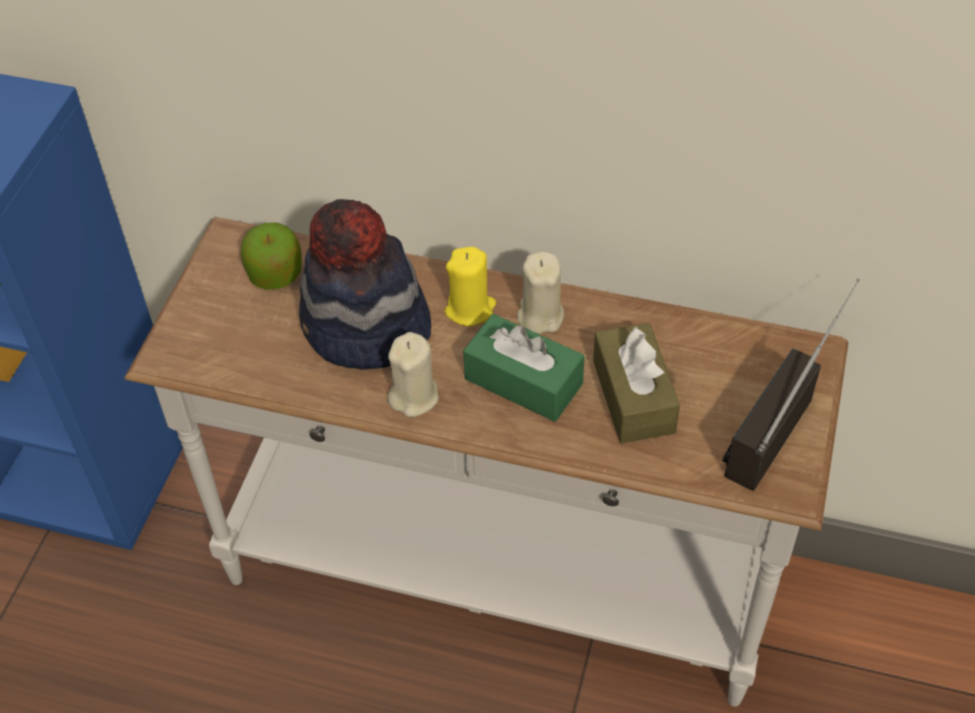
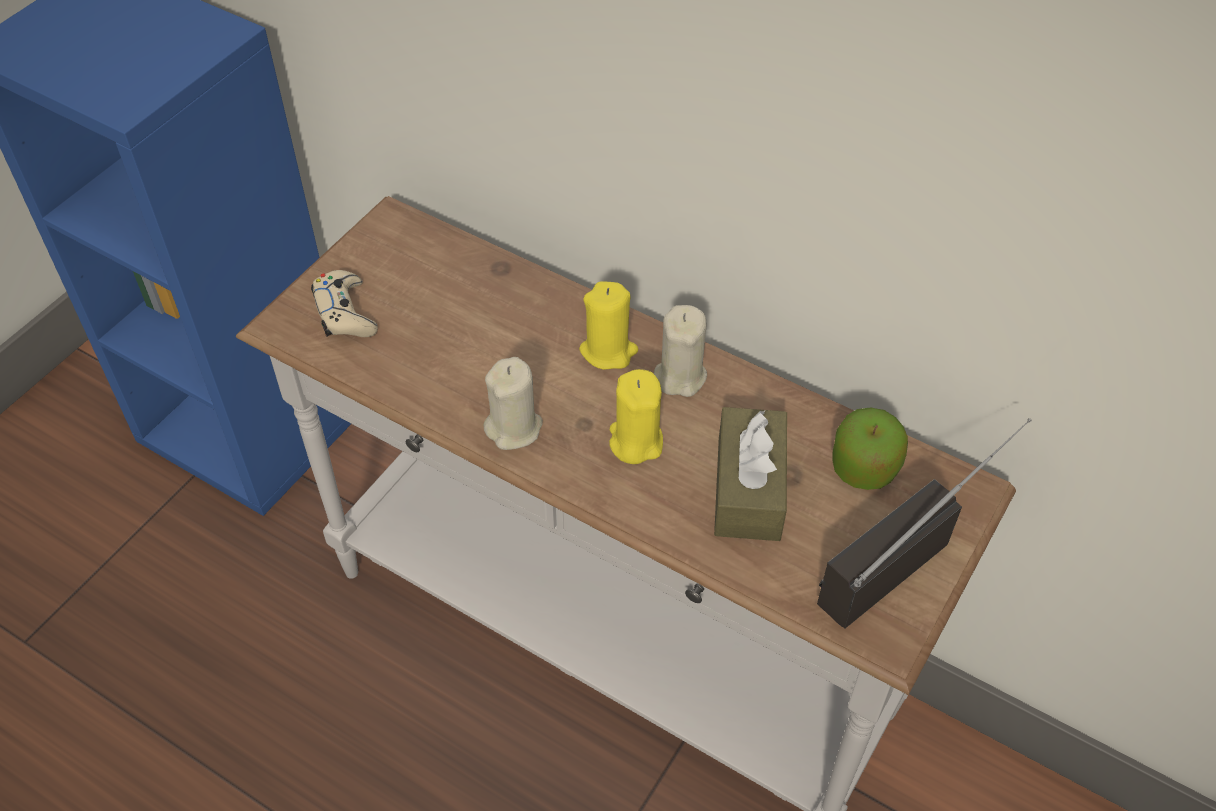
camera: 15 degrees right, 0 degrees up
apple [241,222,302,290] -> apple moved to [832,408,908,490]
hat [299,199,431,370] -> none
green tissue box [463,314,585,422] -> yellow candle [609,369,663,464]
none -> beige game controller [311,270,378,337]

